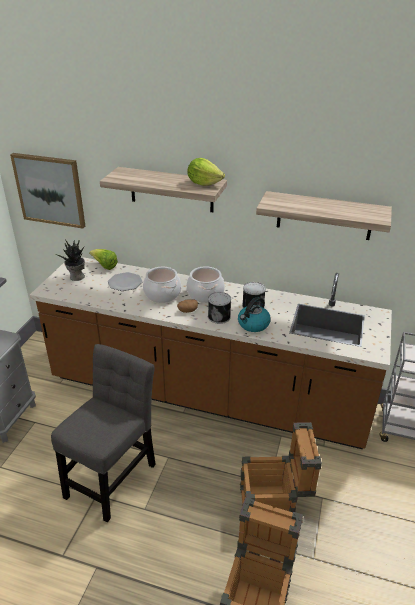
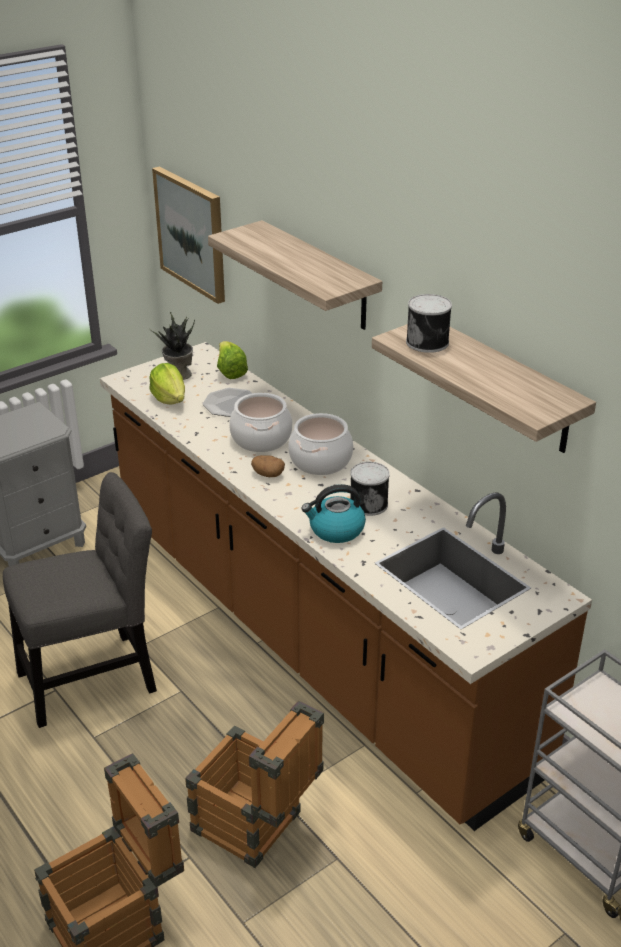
camera: 35 degrees right, 0 degrees up
lettuce [187,158,225,186] -> lettuce moved to [149,363,185,404]
can [208,292,231,324] -> can moved to [406,294,452,353]

